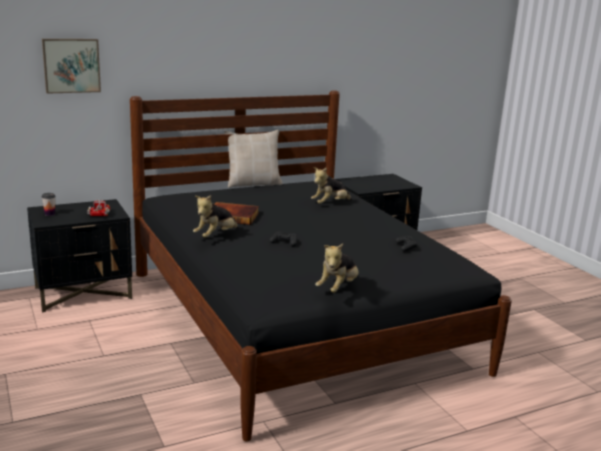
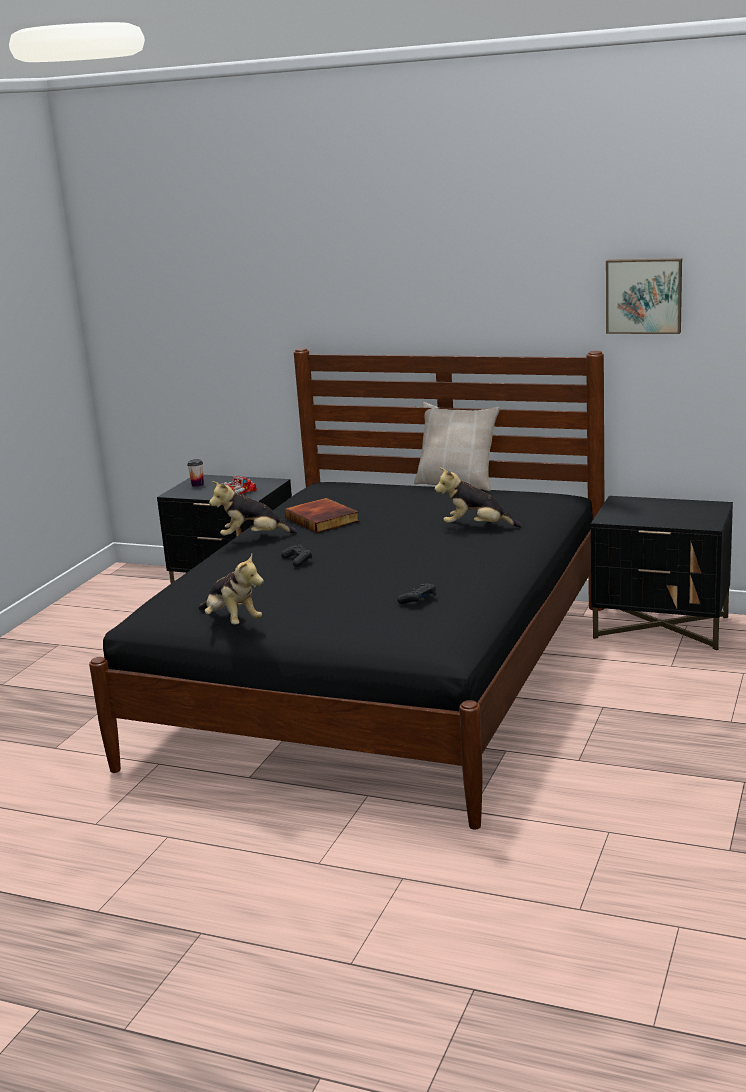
camera: 50 degrees right, 0 degrees up
picture [42,39,101,94] -> picture moved to [606,258,682,334]
plush toy [315,243,359,293] -> plush toy turned 120 degrees counterclockwise [198,554,264,624]

